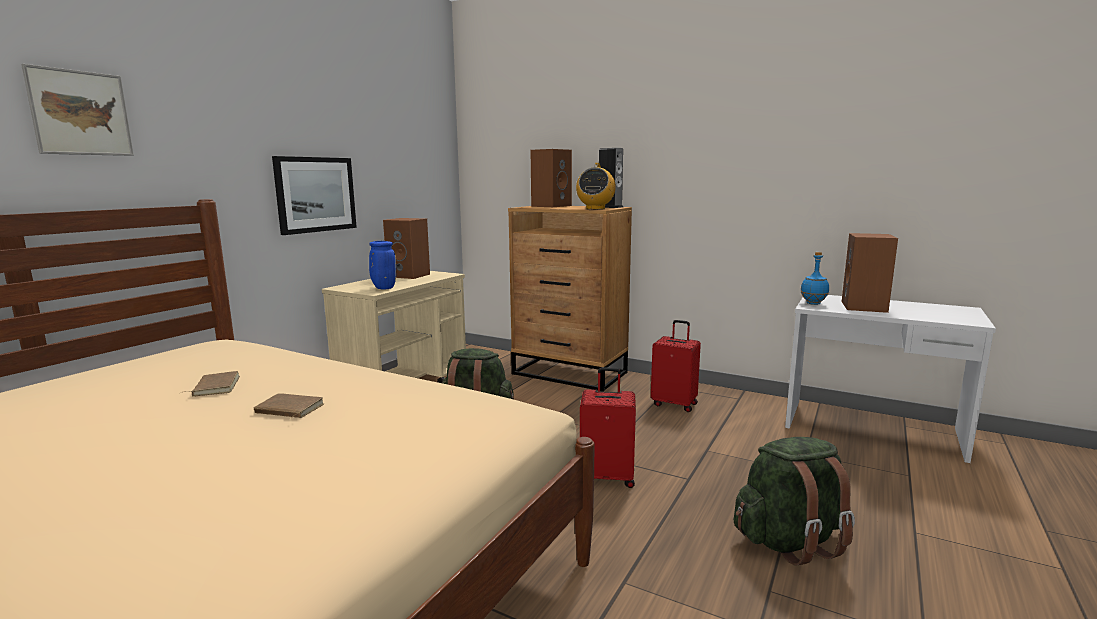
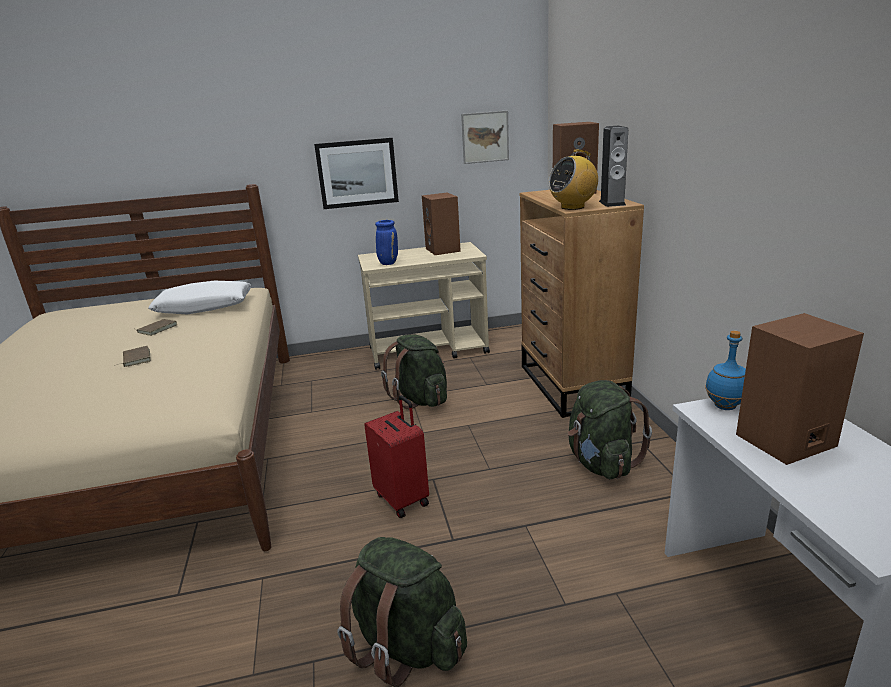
camera: 50 degrees right, 10 degrees up
picture [21,64,134,156] -> picture moved to [461,111,509,164]
red suitcase [651,320,701,412] -> green backpack [568,380,652,479]
none -> white pillow [148,281,251,314]

